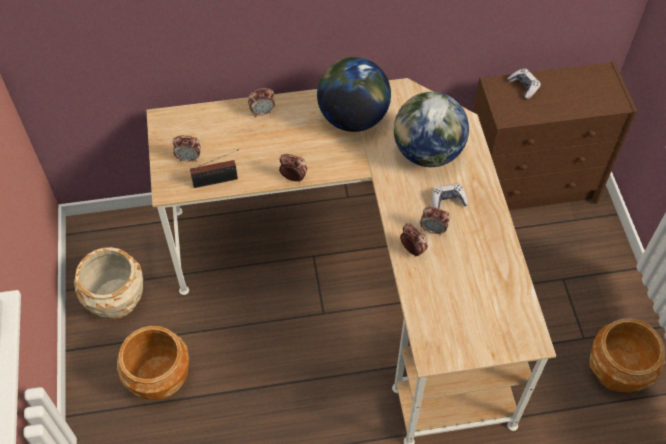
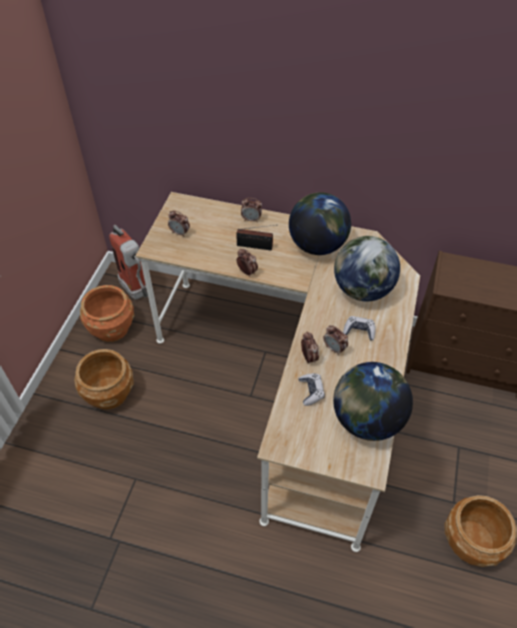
camera: 25 degrees right, 5 degrees down
beige planter [74,247,143,319] -> orange planter [80,285,135,342]
radio [190,149,239,188] -> radio moved to [236,225,274,251]
game controller [507,69,541,99] -> game controller moved to [298,373,325,406]
none -> fire extinguisher [109,225,148,300]
none -> globe [333,362,413,441]

